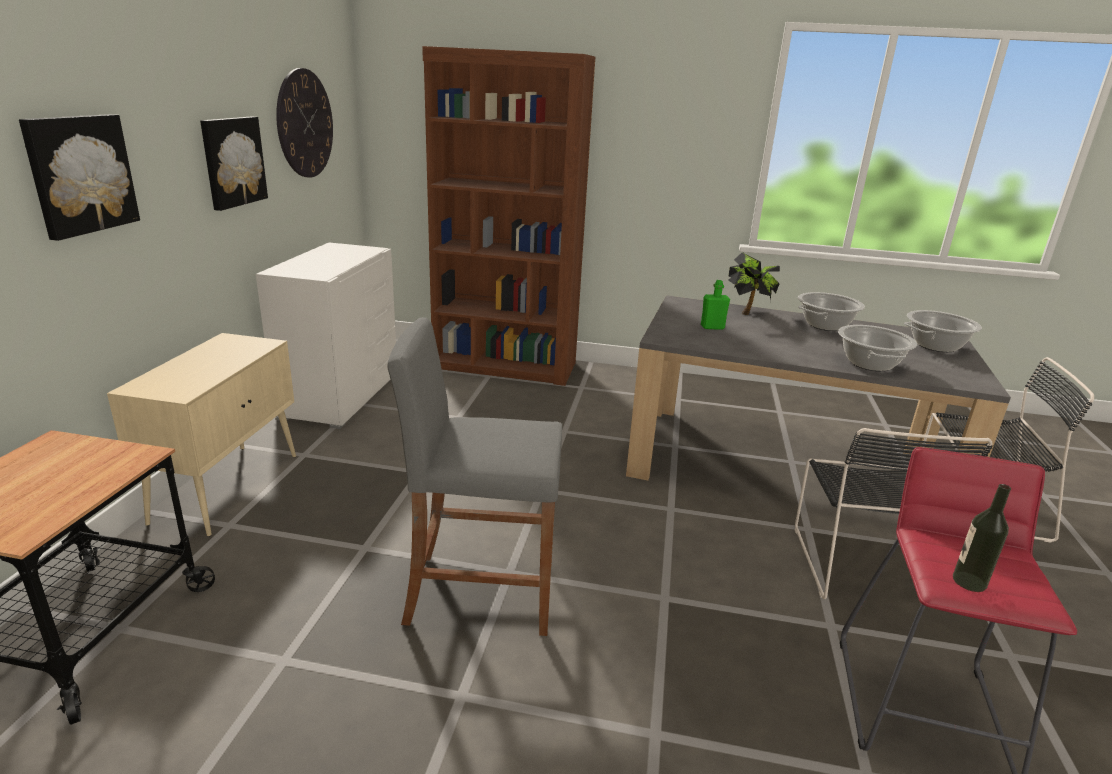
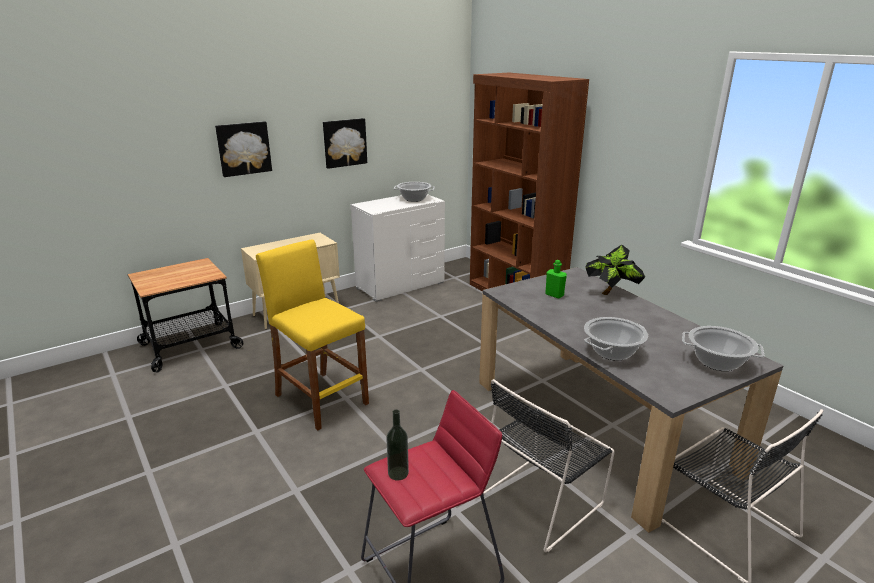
camera: 45 degrees right, 0 degrees up
wall clock [276,68,333,178] -> none
grey stool [388,317,562,636] -> yellow stool [256,240,369,430]
cooking pot [798,292,865,331] -> cooking pot moved to [393,182,435,202]

